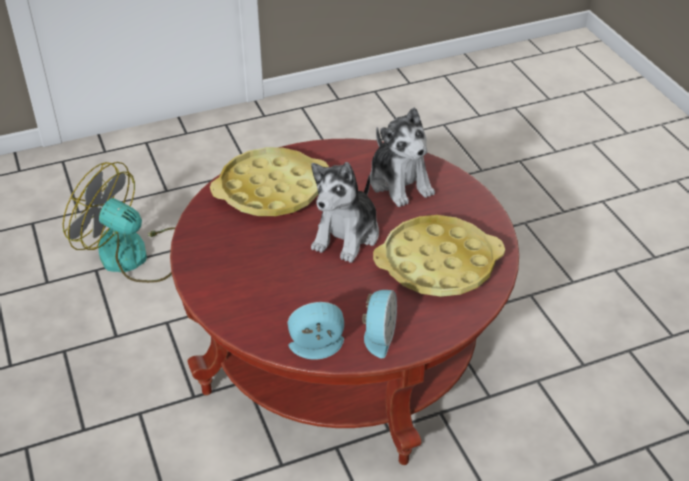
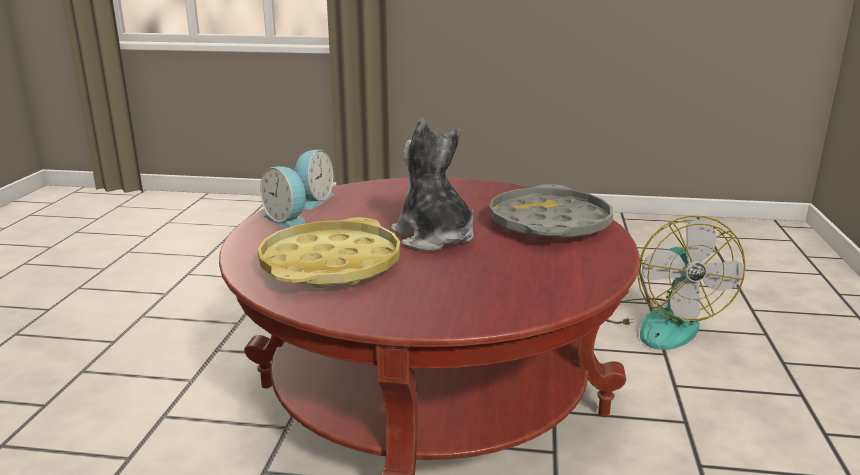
camera: 120 degrees right, 20 degrees down
fan [63,162,175,283] -> fan turned 120 degrees clockwise [606,216,746,350]
yellow tray [210,147,329,216] -> grey tray [489,184,613,239]
plush toy [370,107,435,207] -> none

